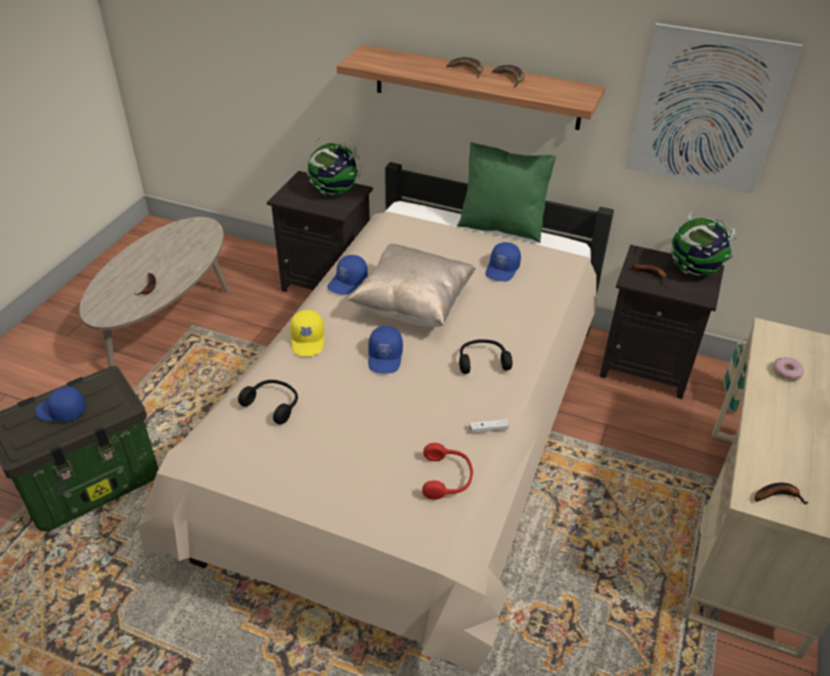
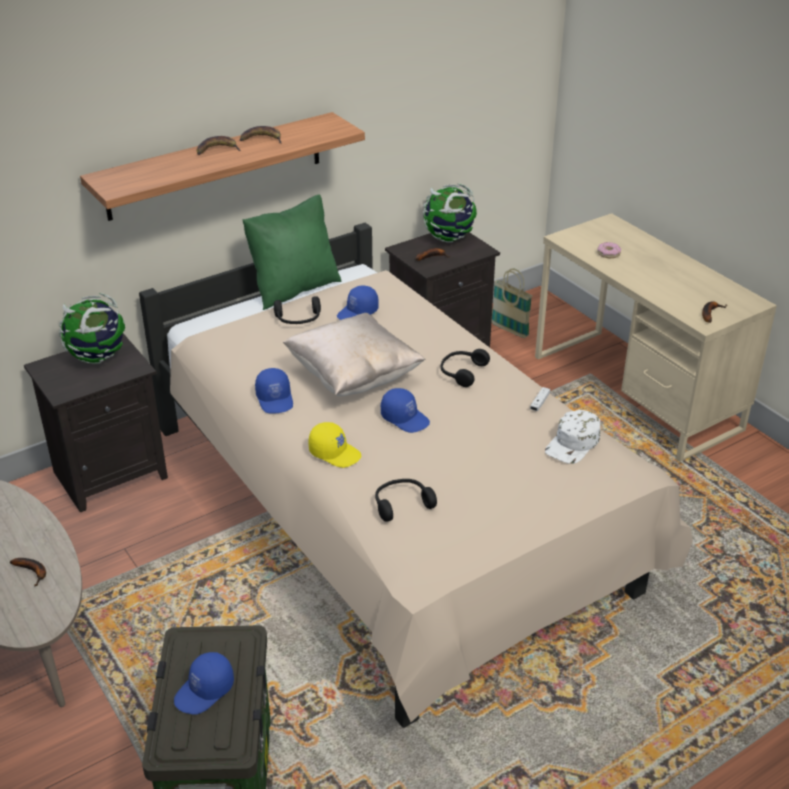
camera: 55 degrees left, 5 degrees down
red headphones [422,443,473,500] -> white cap [545,410,601,464]
blue cap [485,242,521,282] -> blue cap turned 75 degrees clockwise [337,286,379,320]
picture [626,23,802,193] -> none
none -> black headphones [274,296,321,324]

